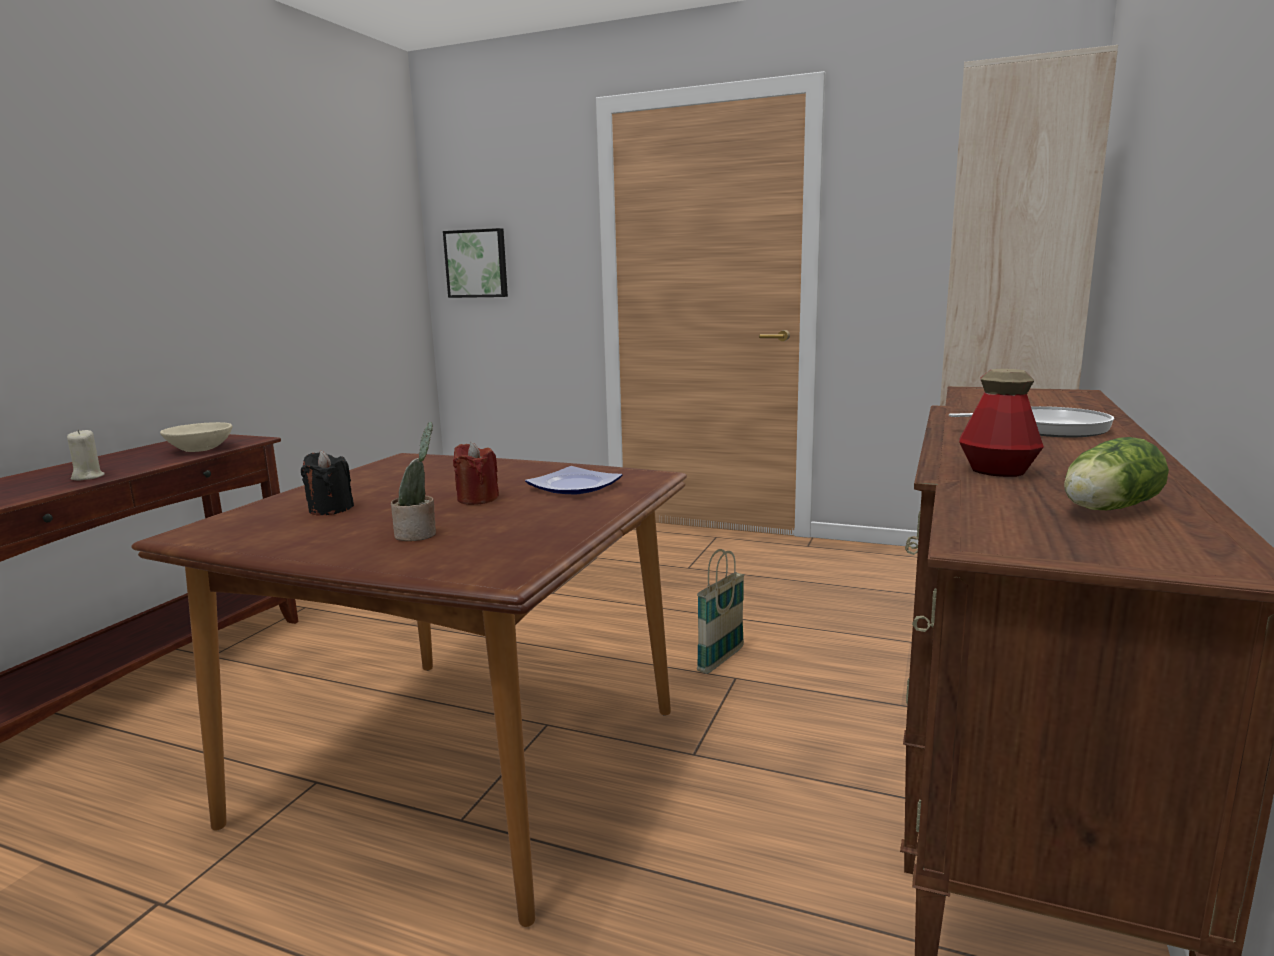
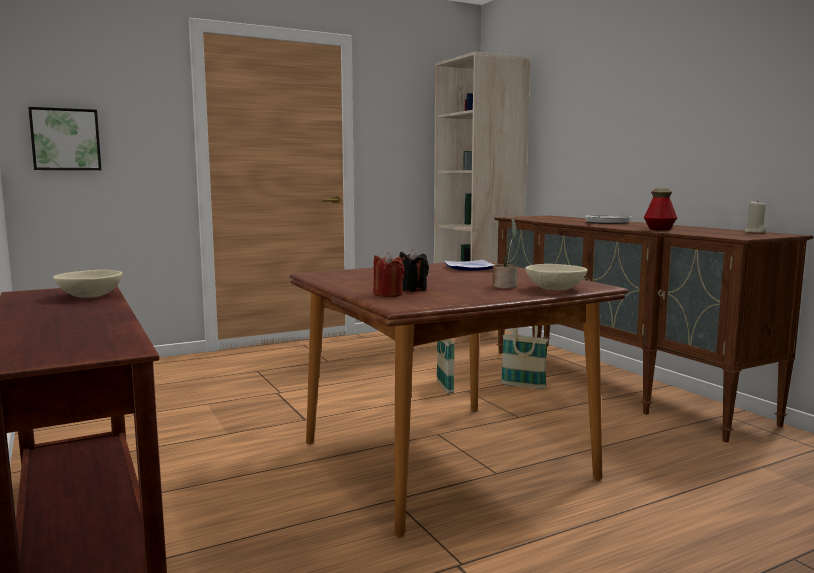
camera: 50 degrees left, 5 degrees down
beige candle [67,429,105,481] -> beige candle moved to [744,200,766,233]
red candle [453,442,499,505] -> red candle moved to [373,252,405,297]
lettuce [1064,437,1169,510] -> none
none -> basket [500,326,548,389]
none -> beige bowl [525,264,588,290]

